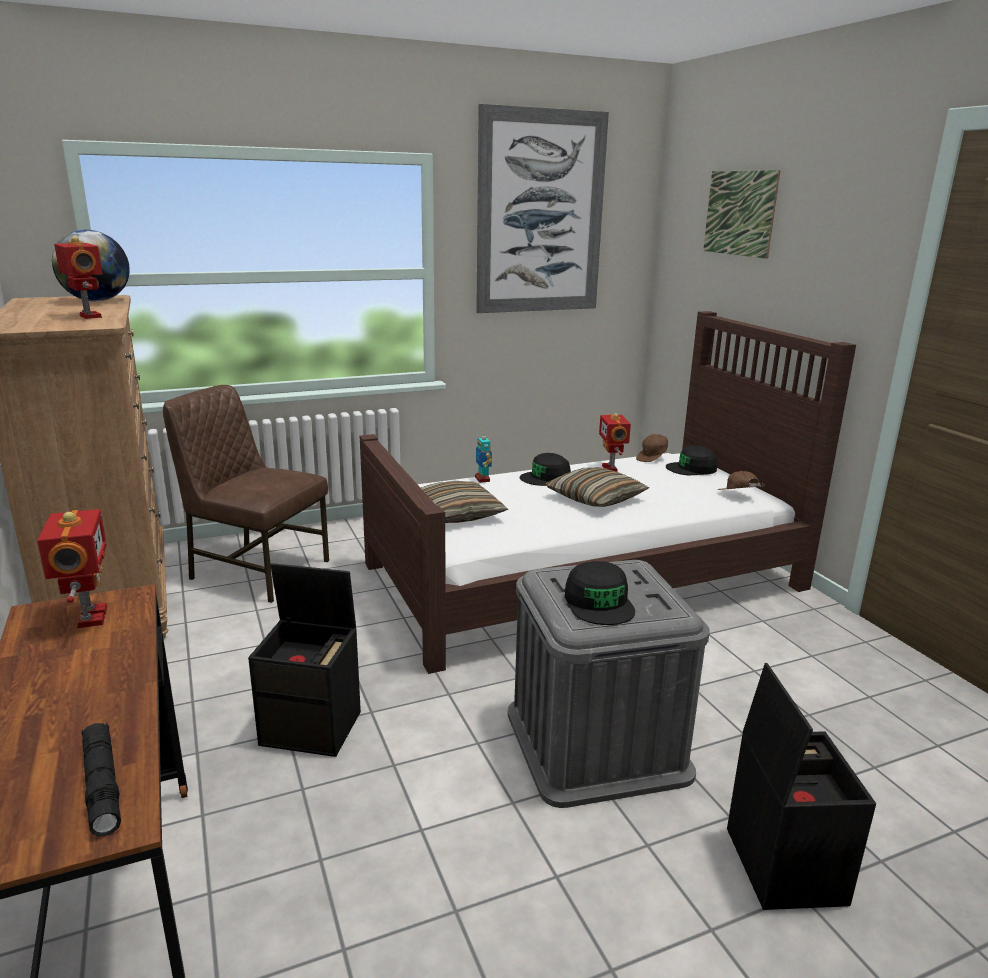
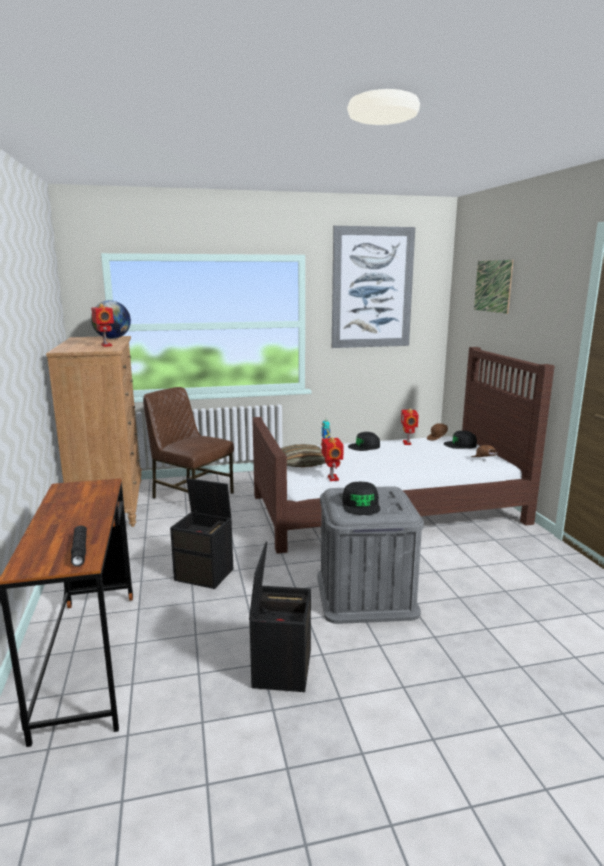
camera: 10 degrees right, 5 degrees down
toy robot [37,509,107,628] -> toy robot moved to [322,437,344,481]
pillow [546,467,649,507] -> none
black storage box [727,663,876,910] -> black storage box moved to [249,542,311,692]

